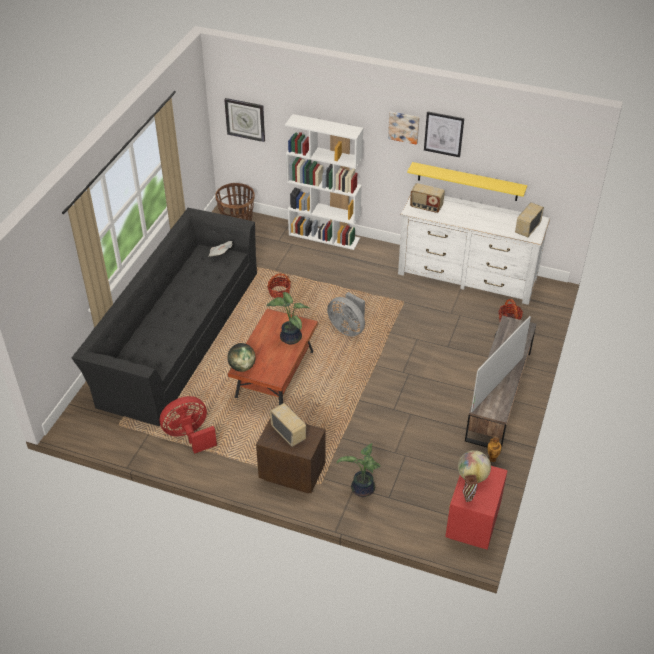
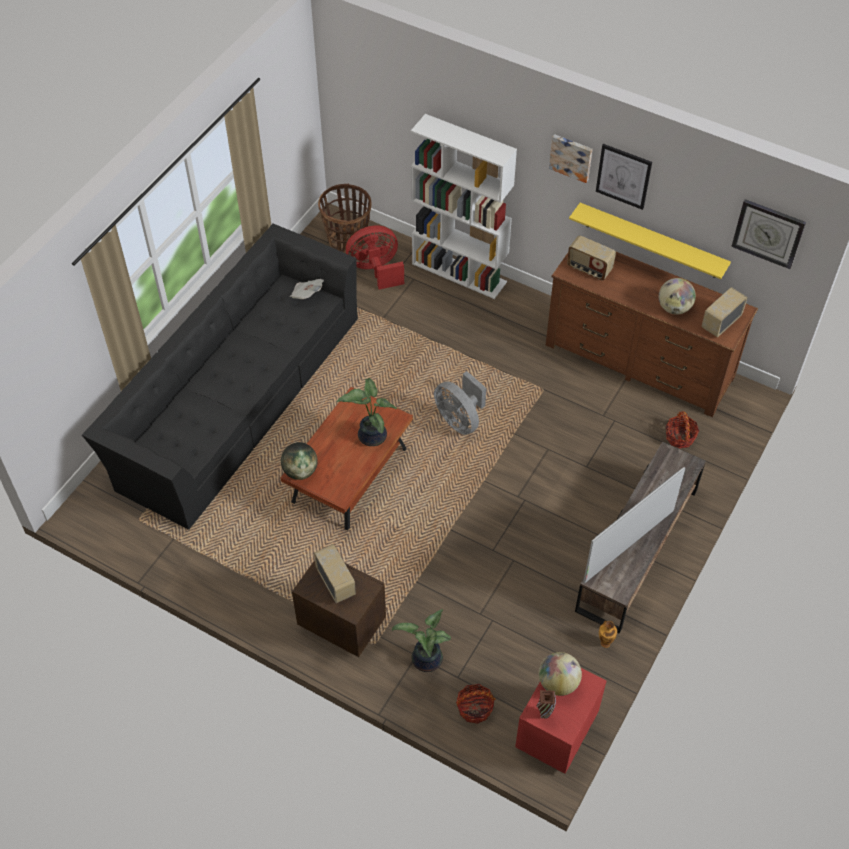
camera: 10 degrees right, 10 degrees up
red fan [160,396,217,454] -> red fan moved to [346,226,404,290]
wall clock [224,98,265,142] -> wall clock moved to [731,199,806,269]
basket [267,273,291,298] -> basket moved to [456,684,496,724]
white dresser [398,196,550,305] -> brown dresser [546,252,758,417]
none -> globe [659,278,696,315]

